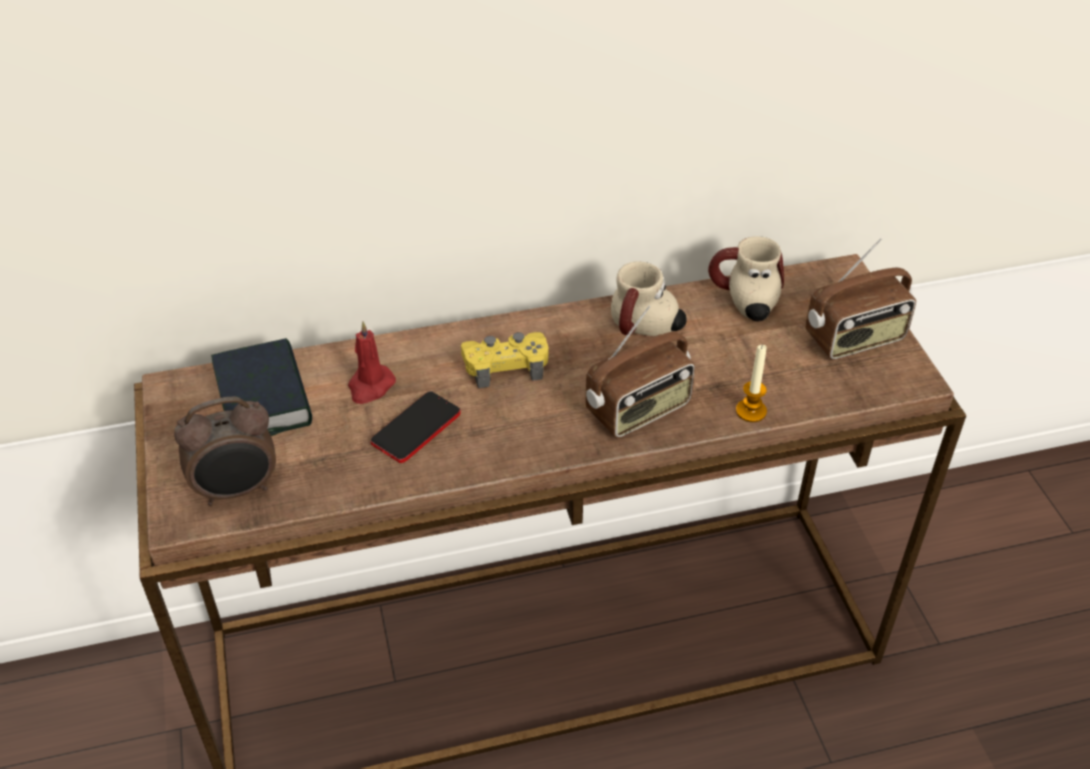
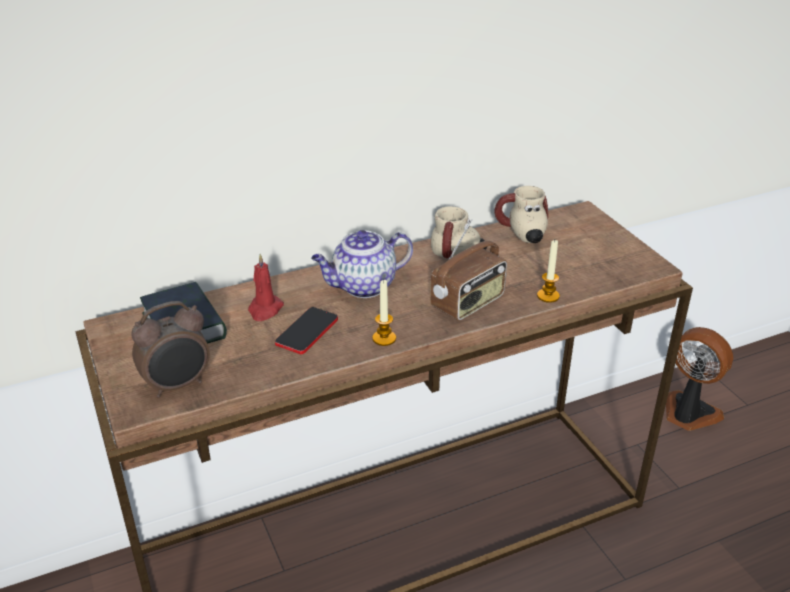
camera: 10 degrees left, 10 degrees down
yellow game controller [461,332,548,388] -> teapot [311,230,413,298]
radio [805,238,916,360] -> none
none -> candle [372,280,396,346]
none -> fan [666,327,733,431]

